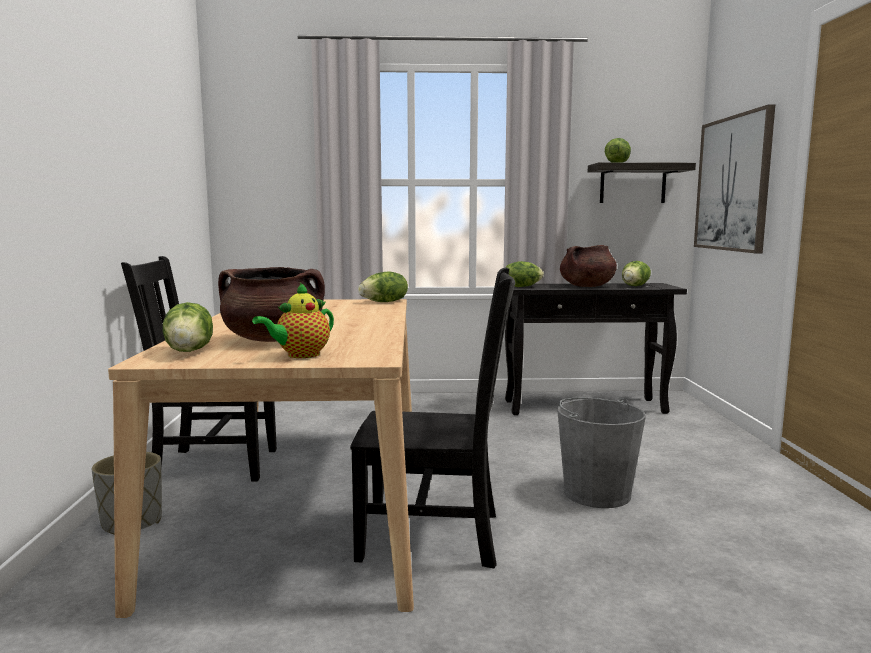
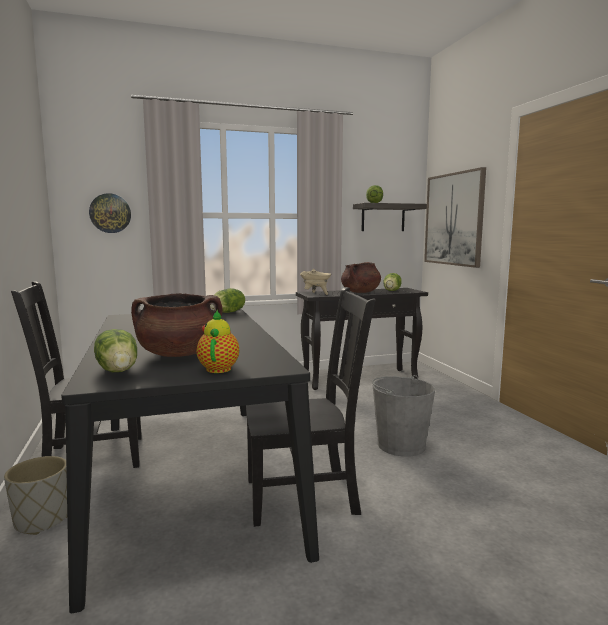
camera: 15 degrees left, 0 degrees up
beige dining table [108,299,414,618] -> black dining table [61,309,319,613]
teapot [252,283,334,358] -> teapot turned 150 degrees clockwise [197,309,239,373]
lettuce [505,261,544,287] -> beige cooking pot [300,269,331,295]
none -> wall clock [89,193,131,233]

